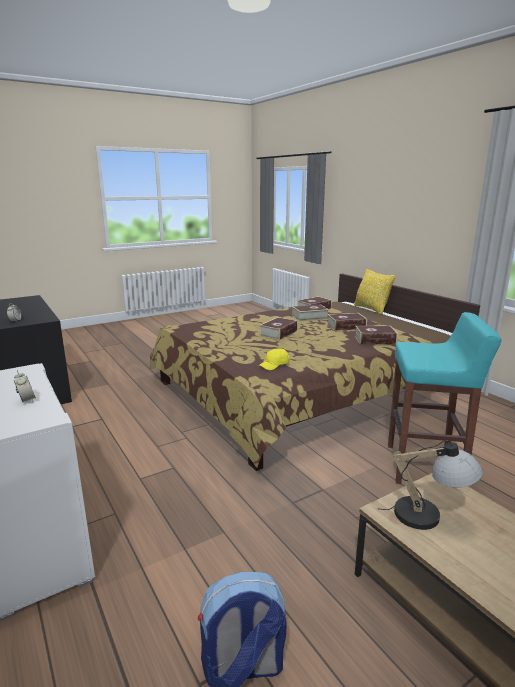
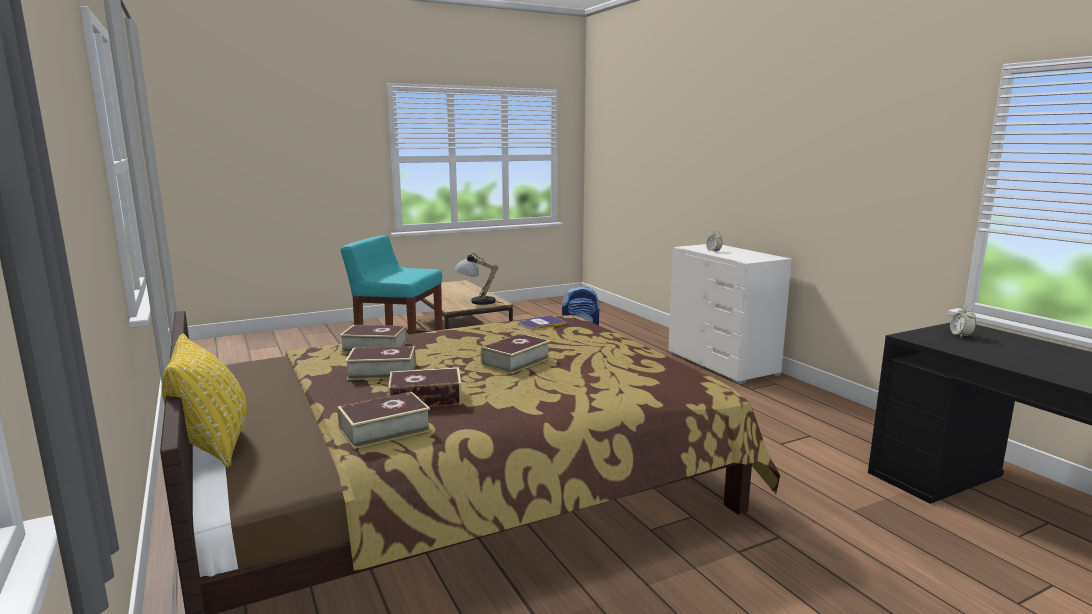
camera: 175 degrees left, 5 degrees down
yellow cap [258,348,289,370] -> book [518,316,567,330]

